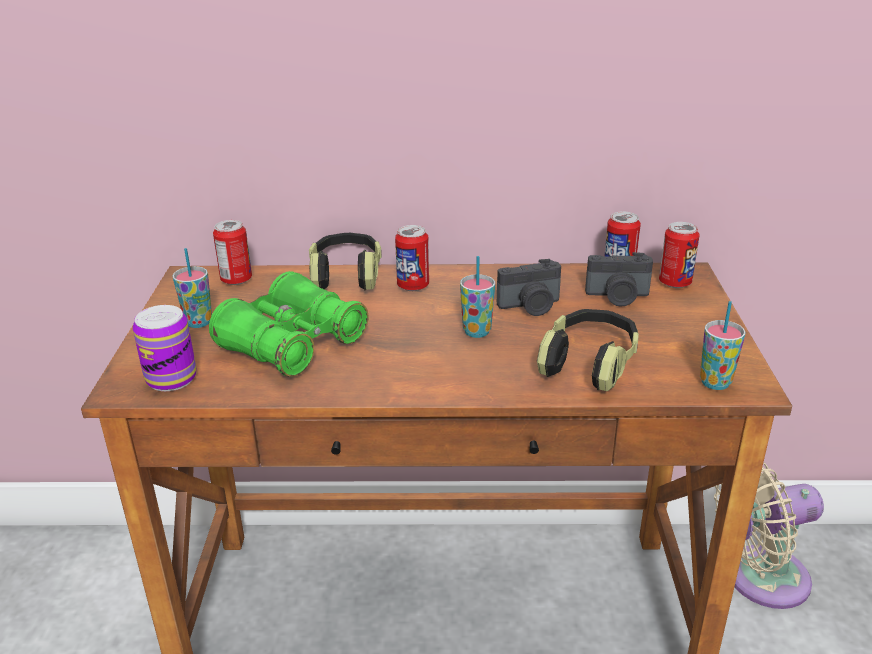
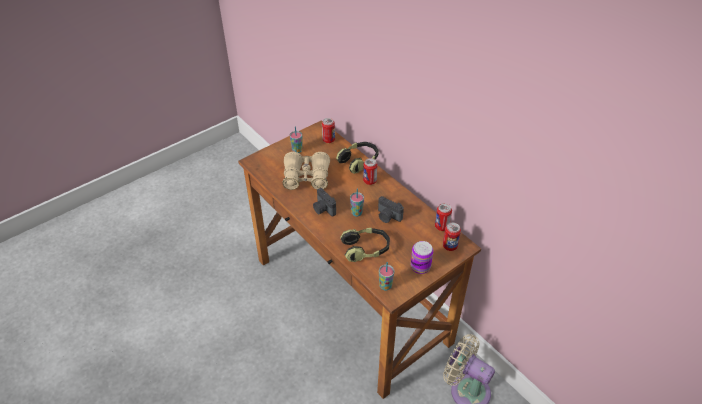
camera: 50 degrees right, 15 degrees up
can [133,305,196,391] -> can moved to [411,241,433,274]
green binoculars [209,271,368,377] -> beige binoculars [282,152,330,190]
camera [585,252,653,307] -> camera moved to [313,188,336,216]

